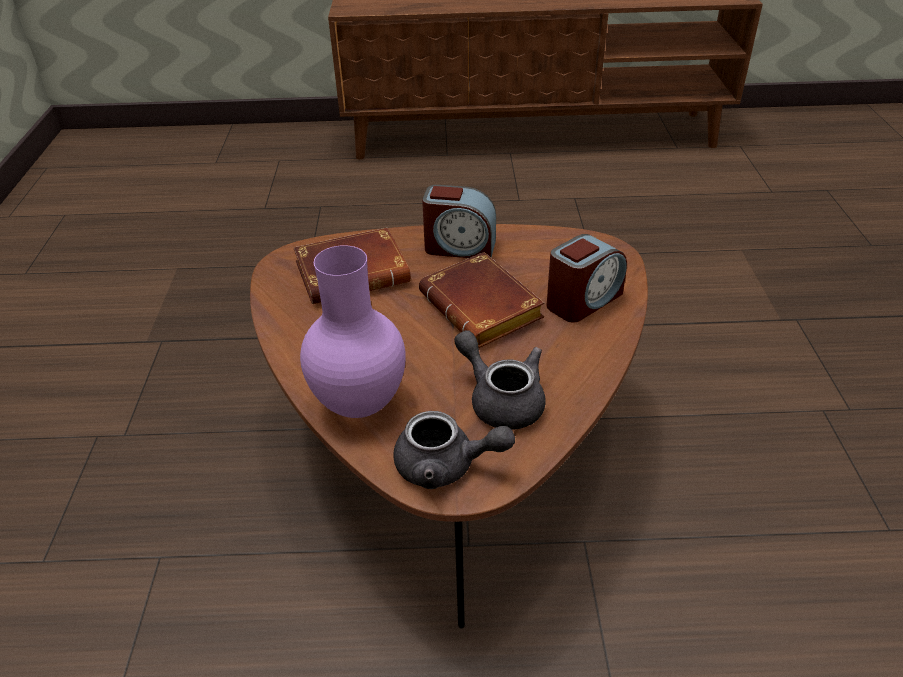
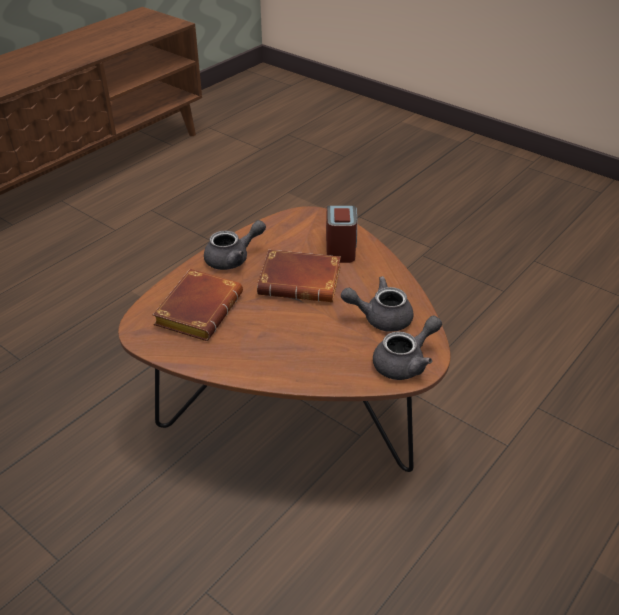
camera: 50 degrees left, 0 degrees up
purple vase [300,245,406,418] -> none
alarm clock [422,185,496,258] -> grey teapot [204,220,266,270]

